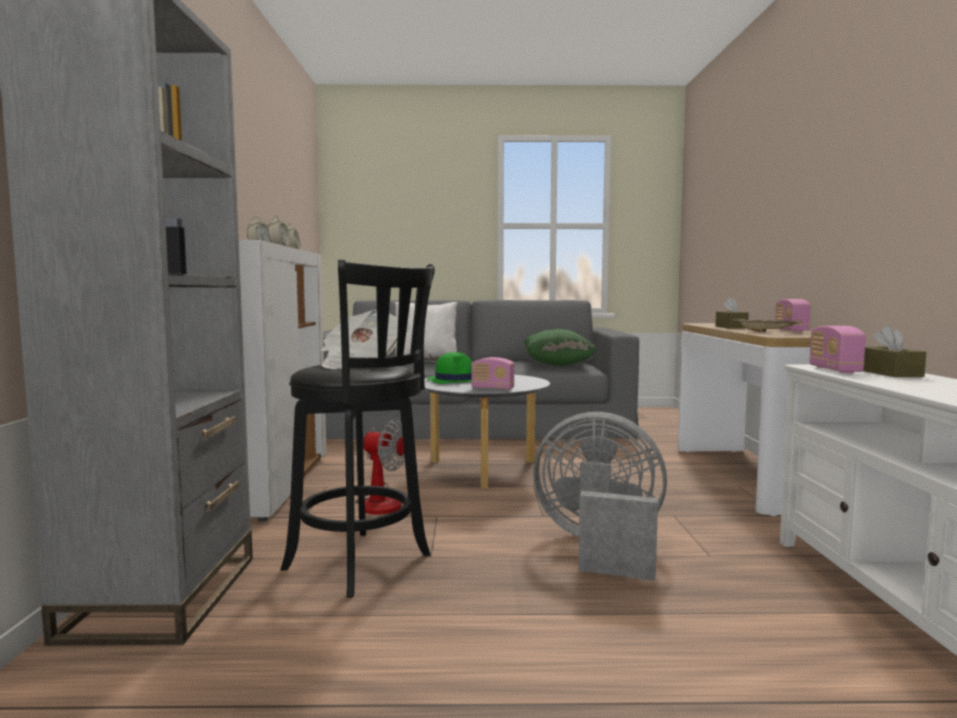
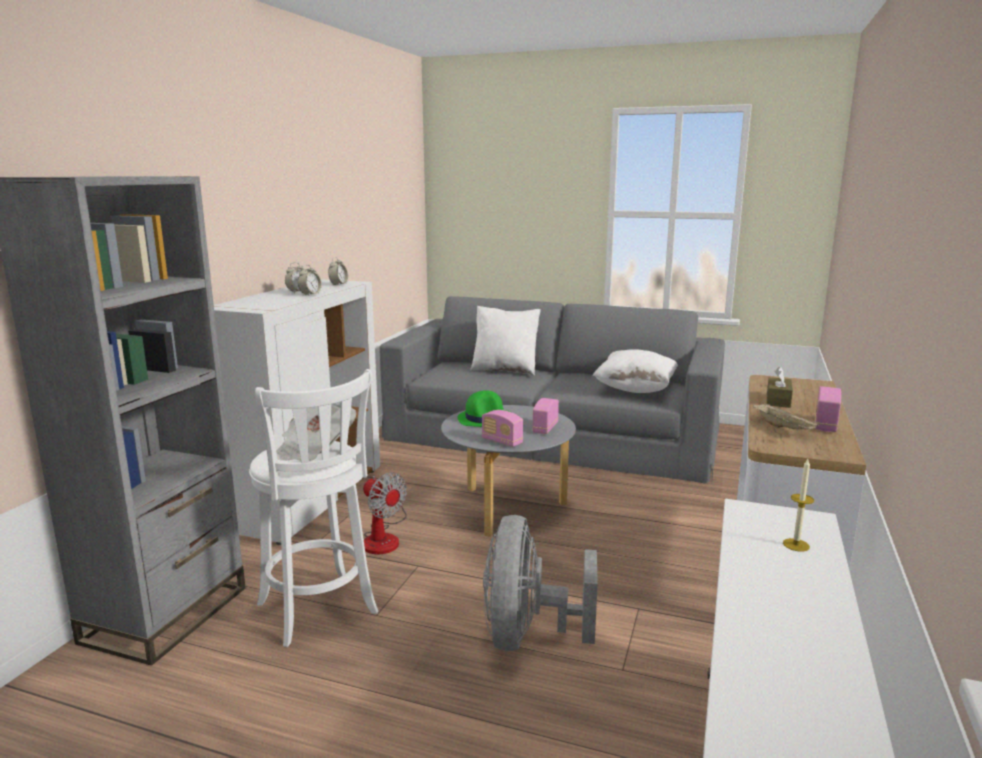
camera: 20 degrees right, 10 degrees up
black stool [281,260,435,598] -> white stool [249,369,378,647]
green pillow [524,329,596,366] -> white pillow [593,349,678,393]
grey fan [533,412,667,581] -> grey fan turned 120 degrees counterclockwise [483,515,598,651]
radio [809,326,866,373] -> radio moved to [532,398,559,434]
brown tissue box [863,325,926,377] -> candle [783,459,814,552]

